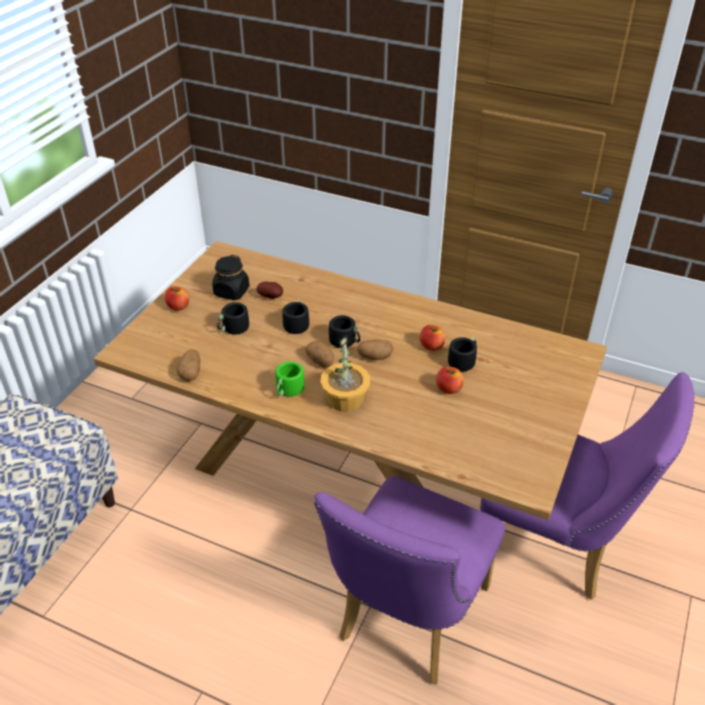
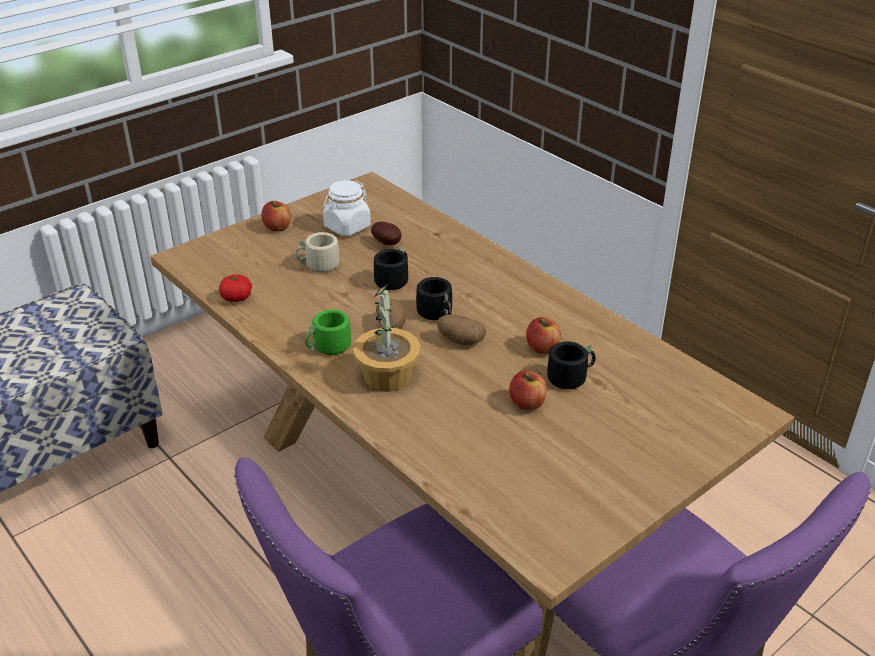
camera: 25 degrees right, 5 degrees down
potato [177,350,200,381] -> tomato [219,274,252,302]
black jar [212,255,250,300] -> white jar [323,180,371,236]
black mug [217,302,257,335] -> beige mug [295,232,343,273]

